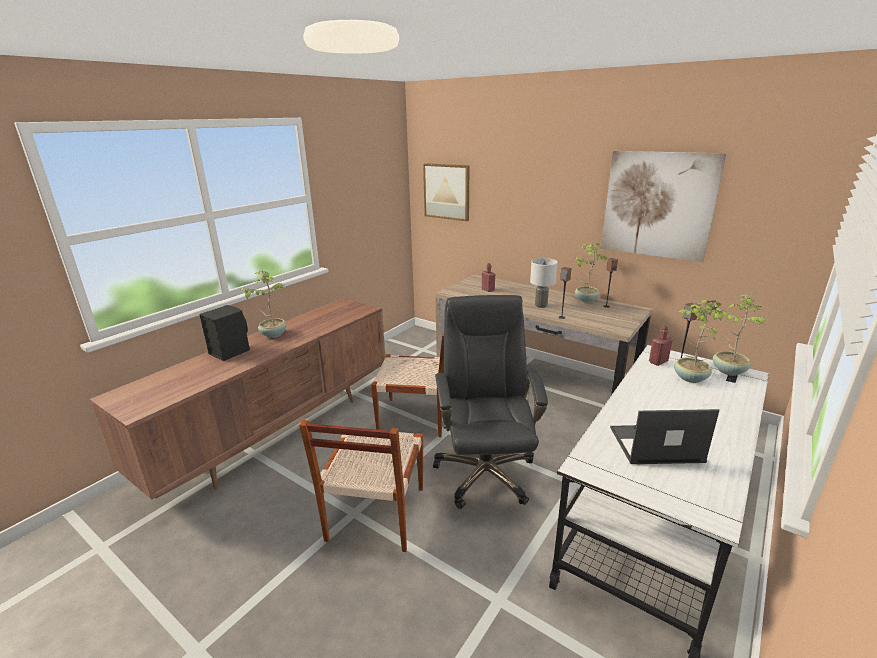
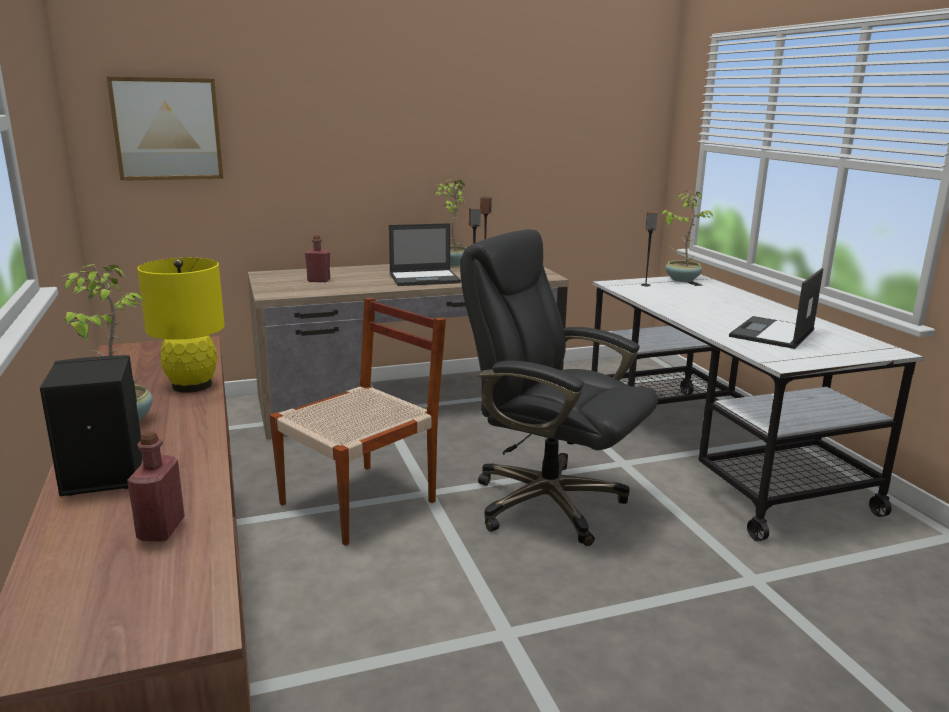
camera: 55 degrees left, 5 degrees down
chair [299,420,423,552] -> none
white table lamp [530,258,557,308] -> laptop [389,223,461,286]
picture [601,151,727,262] -> none
red bottle [649,326,673,366] -> red bottle moved to [127,431,185,542]
potted plant [674,300,723,383] -> none
none -> yellow table lamp [137,258,225,393]

